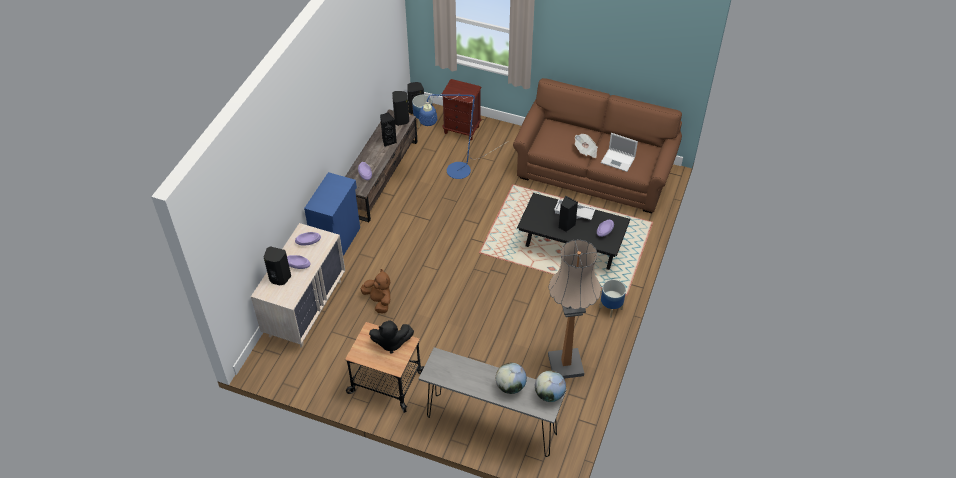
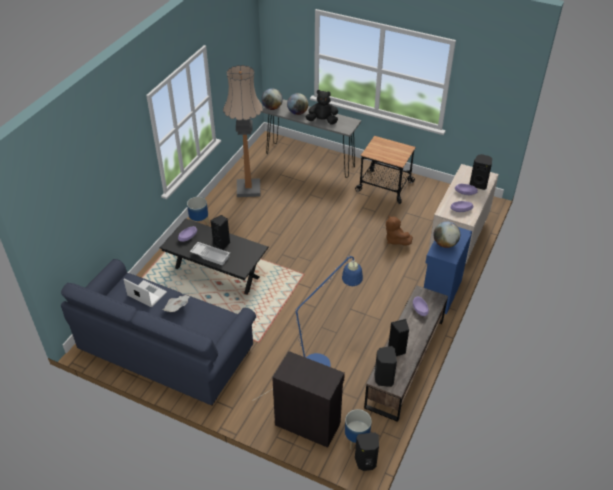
camera: 175 degrees left, 5 degrees down
black plush toy [369,320,414,354] -> black plush toy moved to [305,90,338,125]
brown nightstand [442,79,482,140] -> black cabinet [272,351,345,448]
brown sofa [513,78,682,214] -> blue sofa [61,259,256,405]
none -> globe [433,221,460,248]

